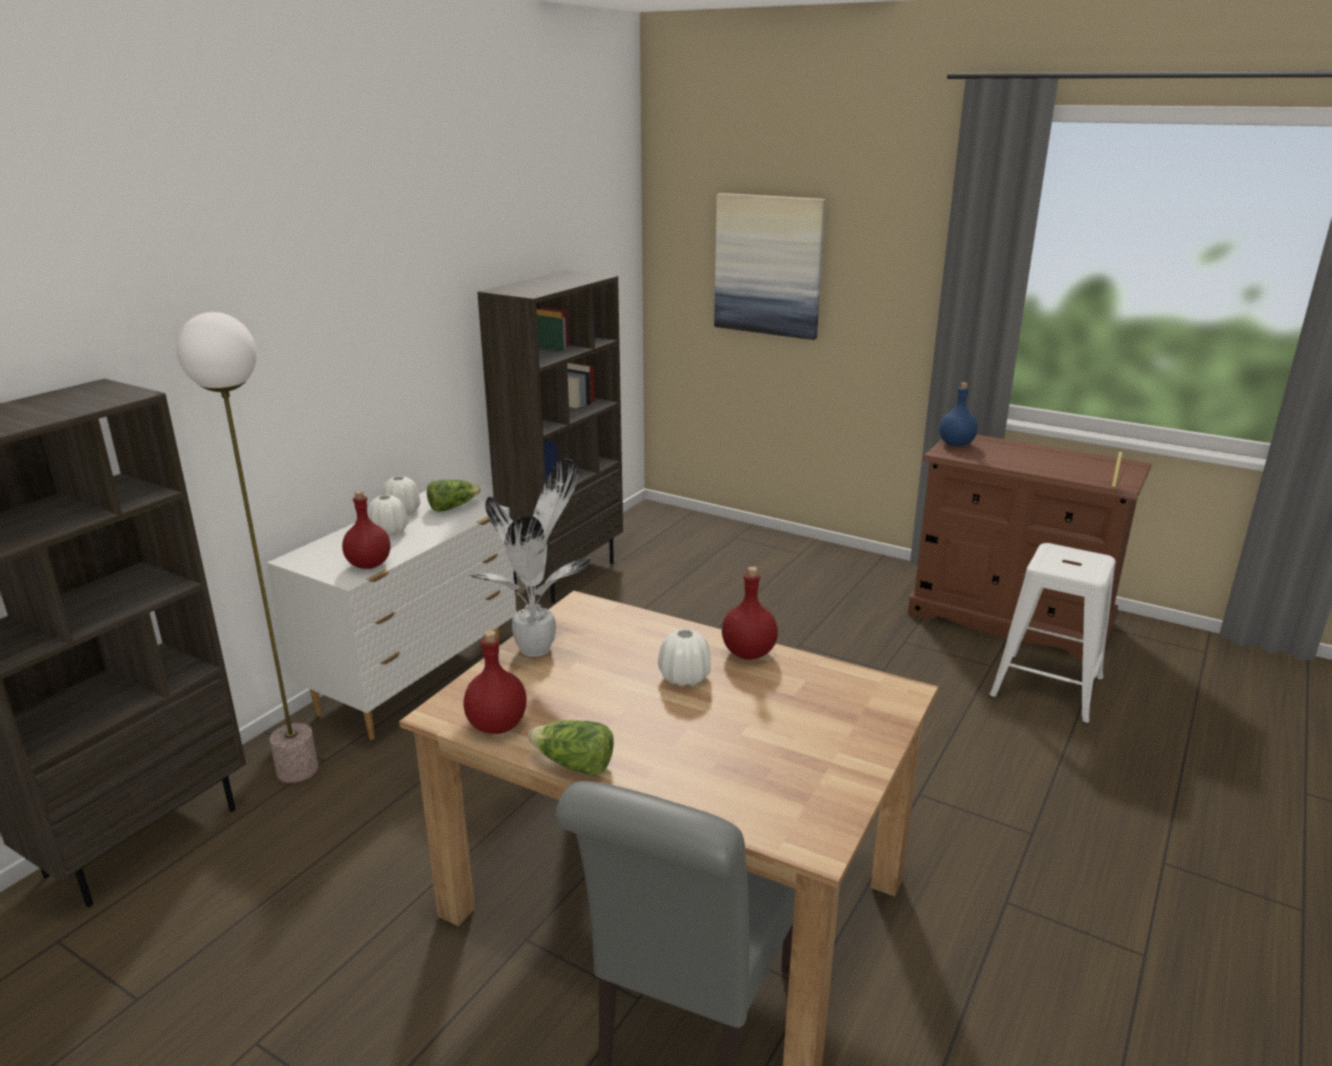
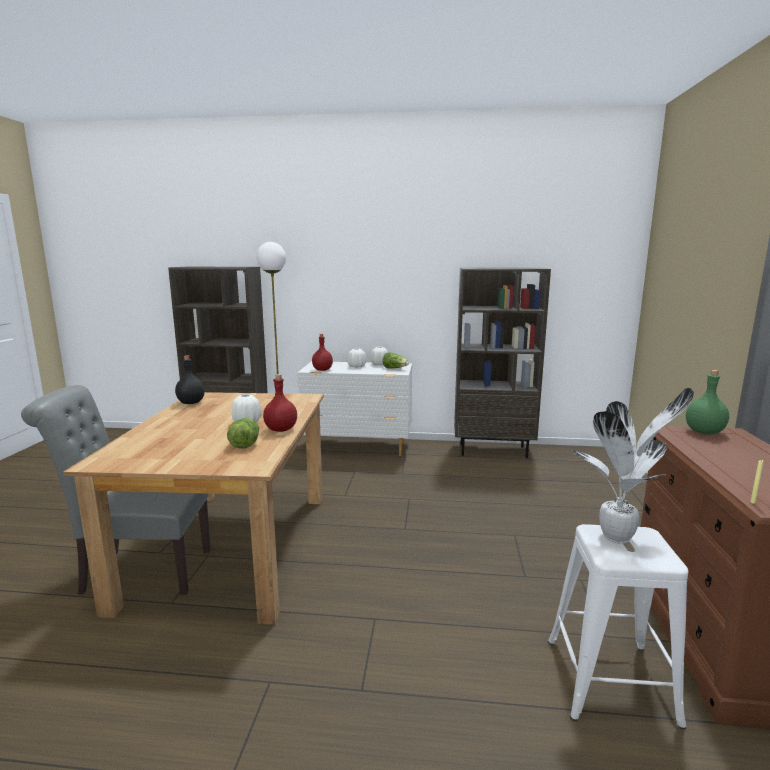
camera: 65 degrees right, 10 degrees down
red bottle [464,630,527,734] -> black bottle [175,355,205,404]
potted plant [470,458,591,657] -> potted plant moved to [572,388,694,544]
lettuce [528,720,614,776] -> lettuce moved to [227,418,259,449]
picture [714,193,826,340] -> none
blue bottle [939,382,977,447] -> green bottle [686,370,729,434]

